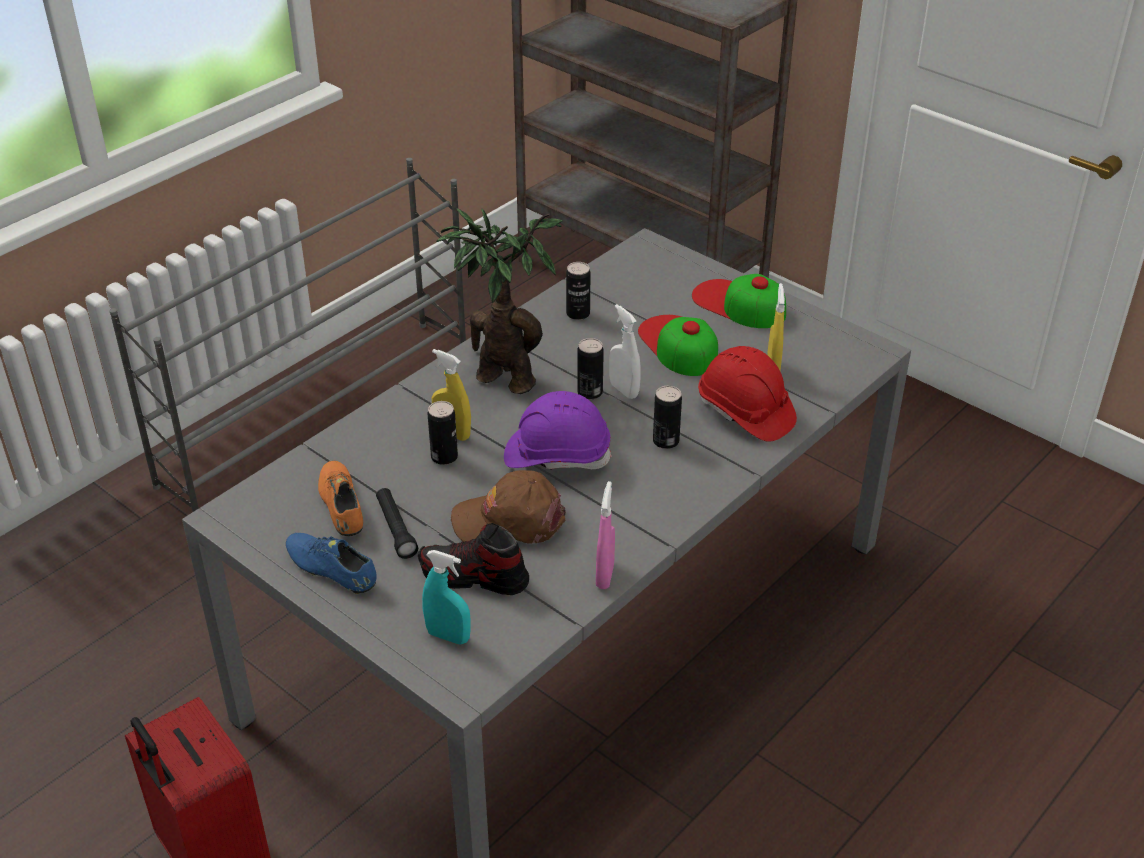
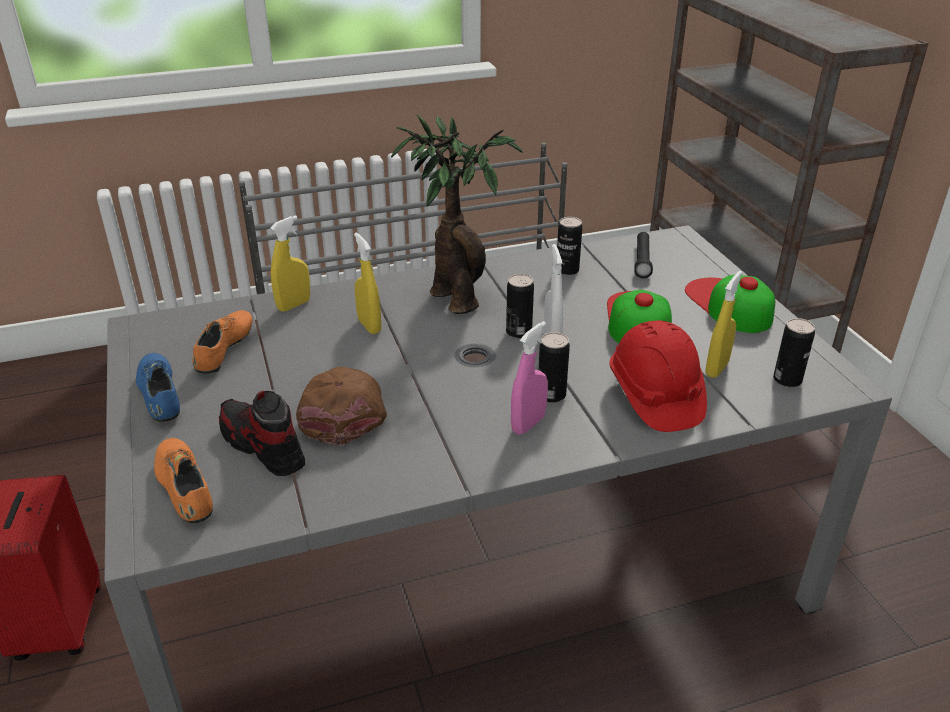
camera: 30 degrees right, 5 degrees down
black flashlight [376,488,418,559] -> black flashlight moved to [634,232,653,278]
turquoise spray bottle [422,550,471,645] -> orange shoe [154,438,213,523]
can [427,401,458,465] -> can moved to [773,318,815,387]
brown cap [451,470,566,543] -> brown cap turned 60 degrees clockwise [296,367,387,446]
purple hard hat [504,391,612,470] -> none
pink spray bottle [596,481,615,589] -> pink spray bottle moved to [511,321,548,435]
none -> yellow spray bottle [270,215,310,312]

